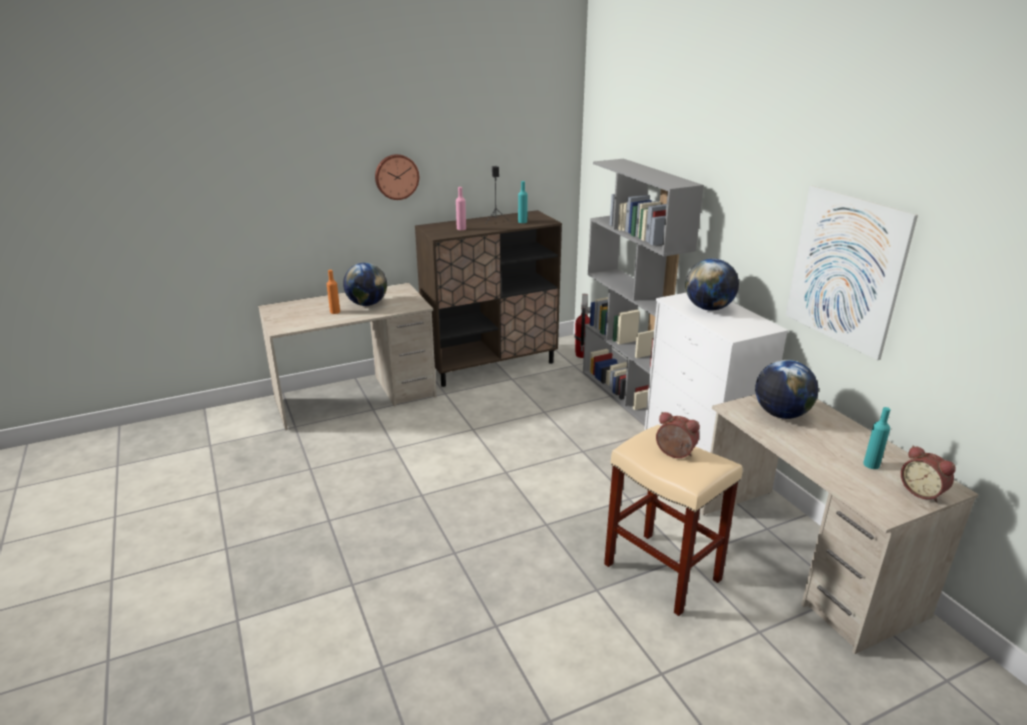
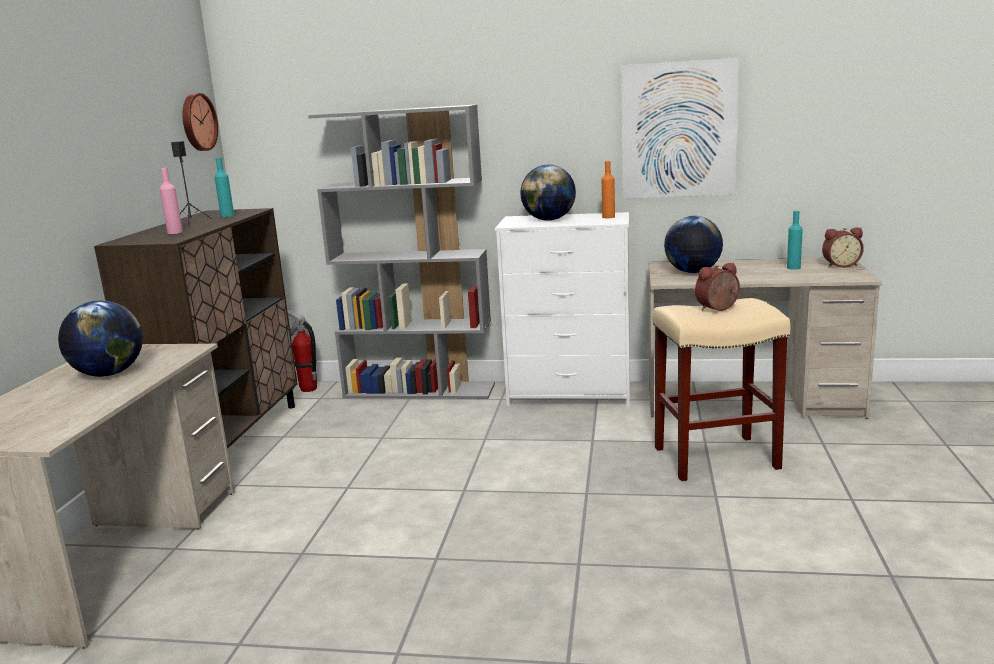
camera: 55 degrees left, 10 degrees down
orange bottle [327,270,340,314] -> orange bottle moved to [602,161,615,218]
wall clock [375,154,419,200] -> wall clock moved to [183,93,218,151]

